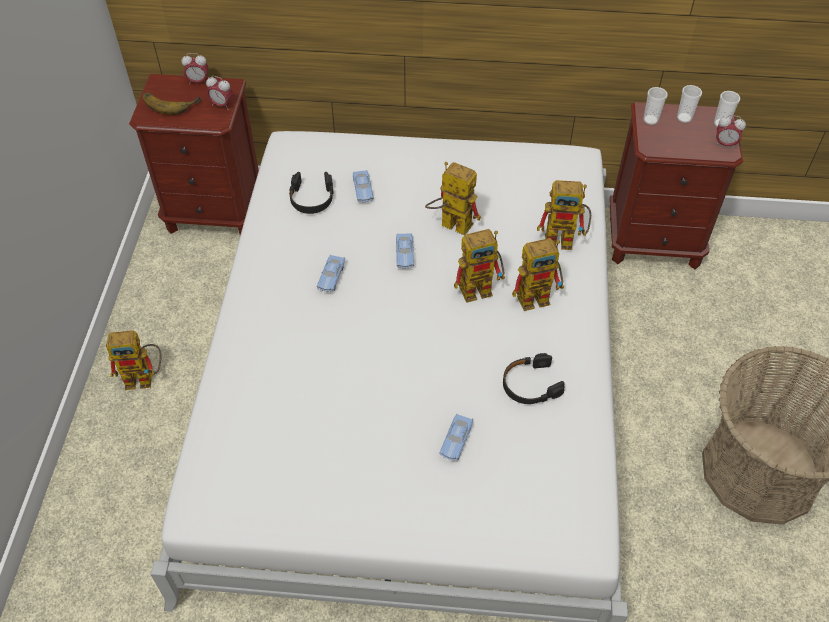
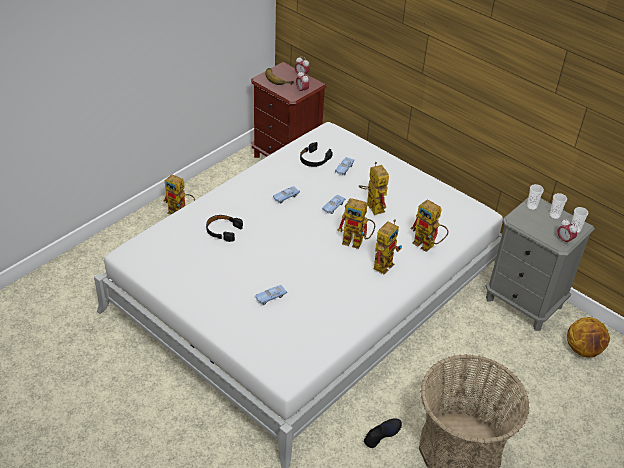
camera: 35 degrees right, 10 degrees down
black headphones [503,353,565,404] -> black headphones moved to [206,215,243,242]
toy robot [512,238,564,311] -> toy robot turned 75 degrees counterclockwise [373,219,402,275]
brown nightstand [609,102,743,269] -> grey nightstand [486,198,595,331]
none -> black shoe [364,418,402,448]
none -> basketball [567,317,610,358]

